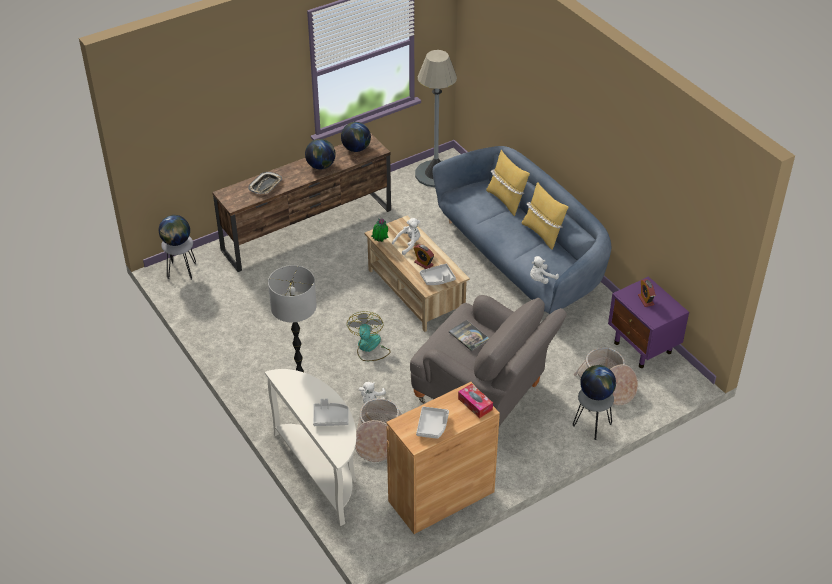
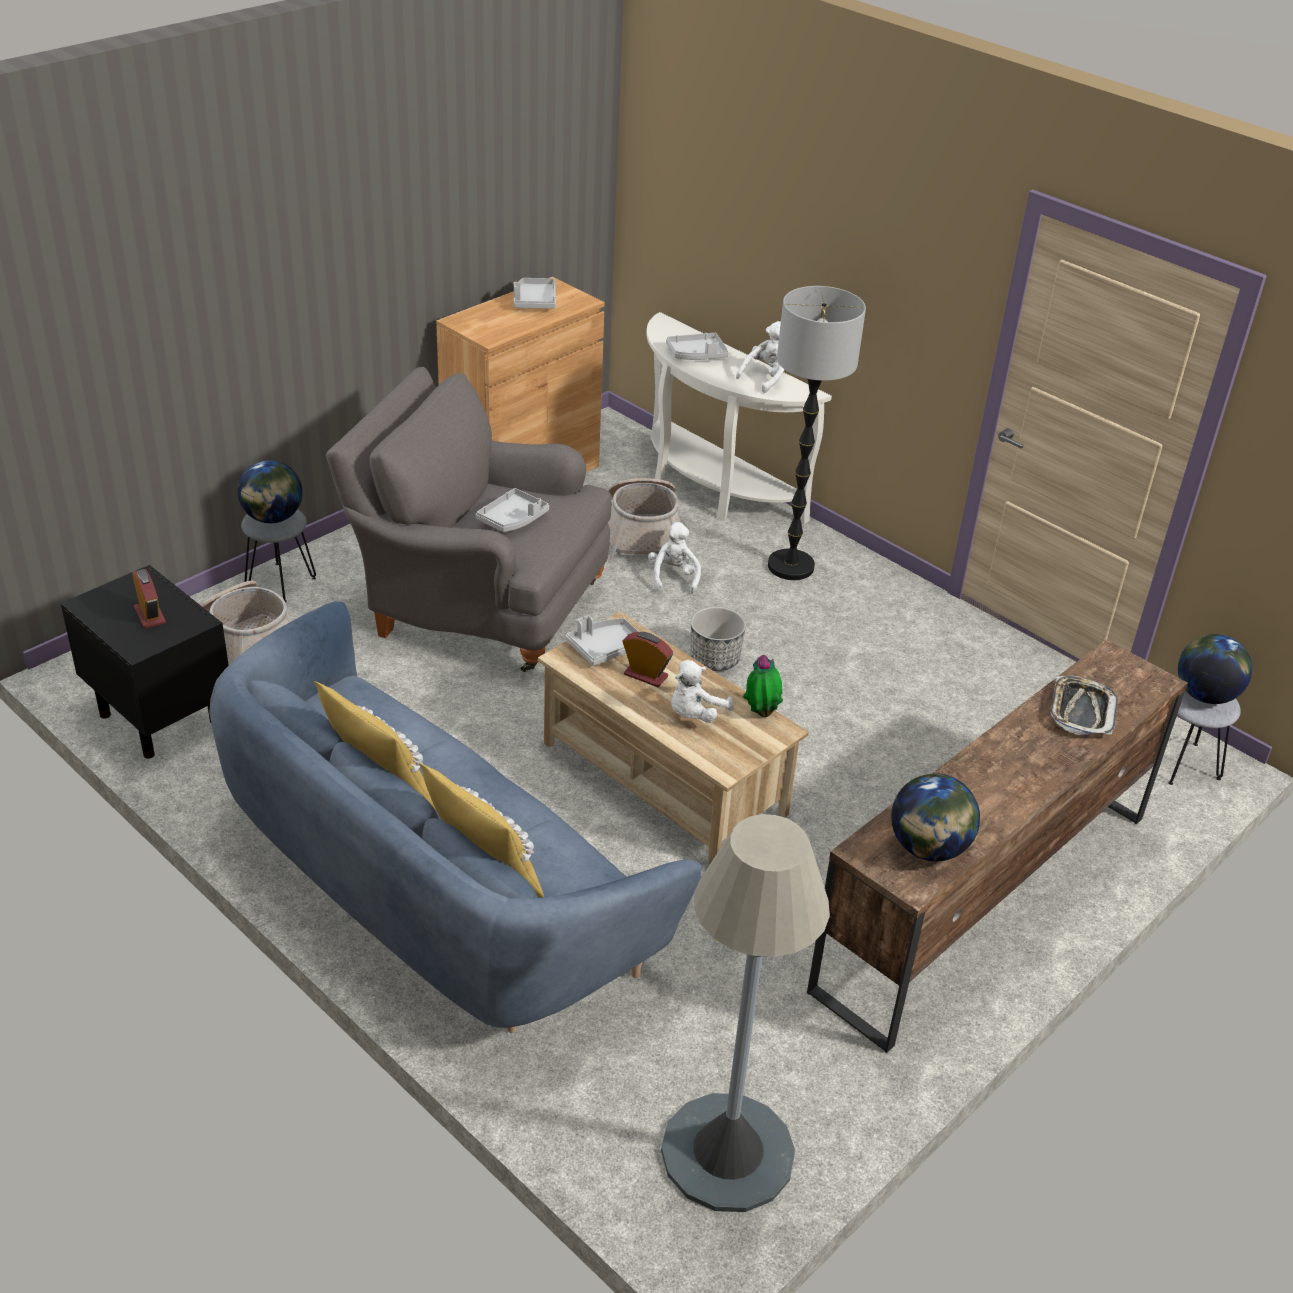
camera: 165 degrees right, 5 degrees down
globe [305,139,336,169] -> none
fan [347,311,391,361] -> planter [691,607,746,671]
book [449,320,489,351] -> grey tray [476,488,549,532]
tissue box [458,383,493,418] -> none
white plush toy [530,256,559,284] -> white plush toy moved to [736,321,784,393]
purple nightstand [608,276,689,368] -> black nightstand [60,565,229,759]

